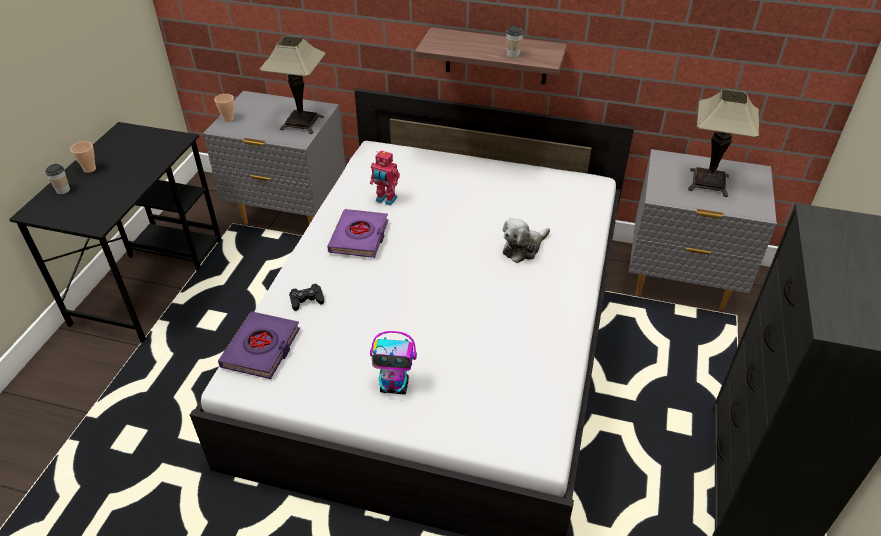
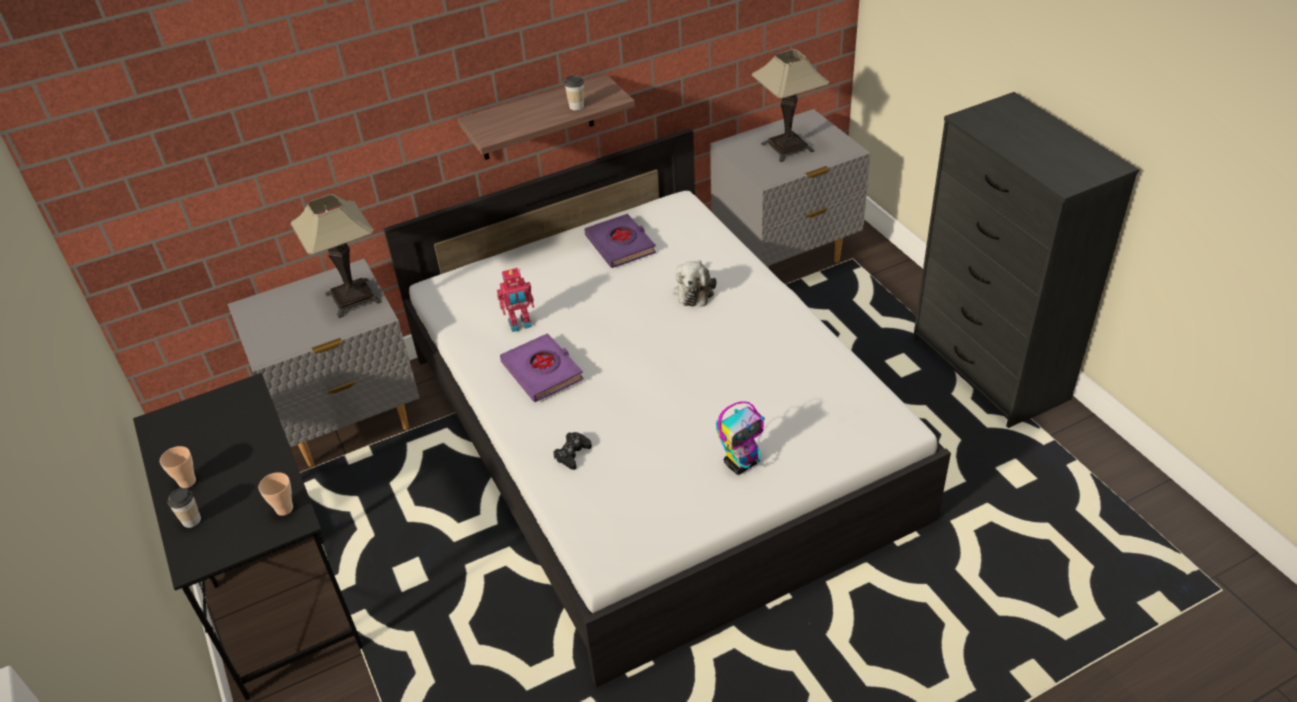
camera: 40 degrees left, 0 degrees up
cup [214,94,234,122] -> cup moved to [258,472,293,516]
purple book [218,311,300,379] -> purple book moved to [584,214,656,268]

